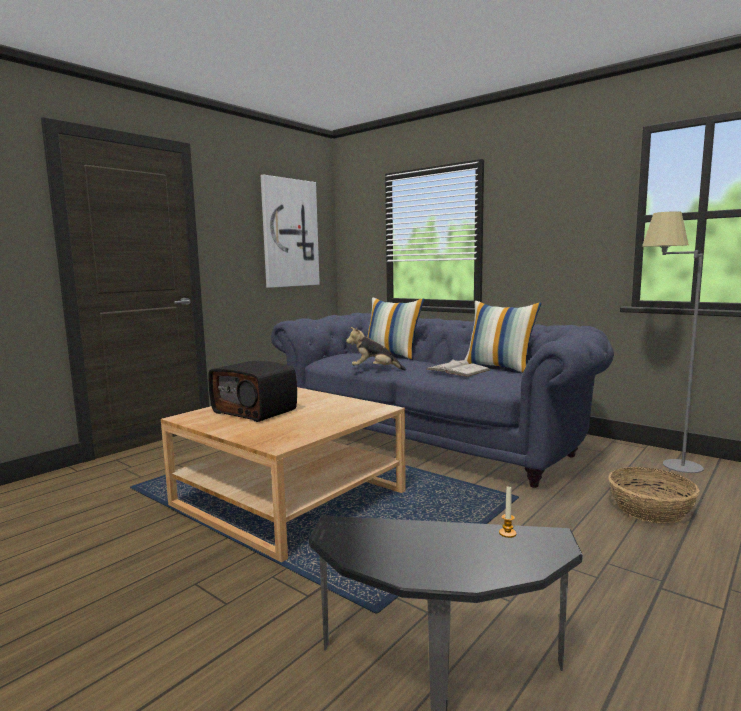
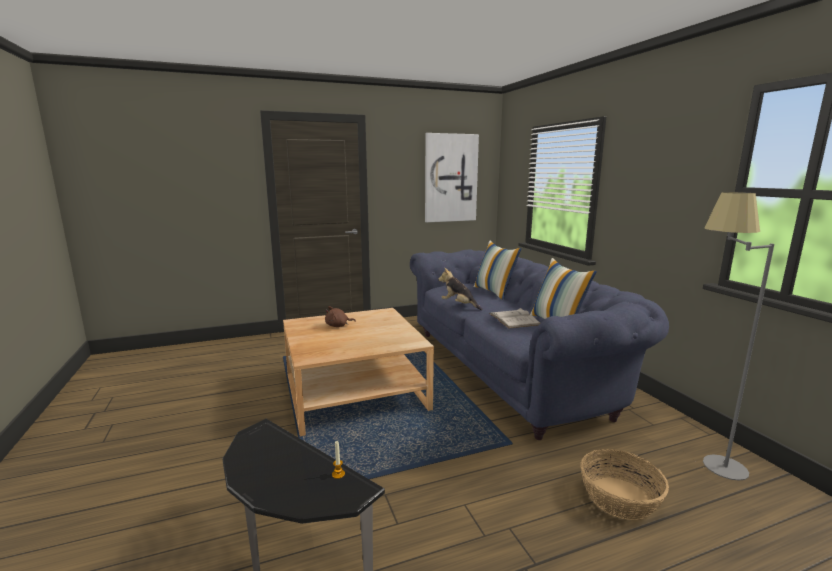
camera: 30 degrees right, 5 degrees up
radio [208,361,297,422] -> brown plush toy [325,306,356,327]

